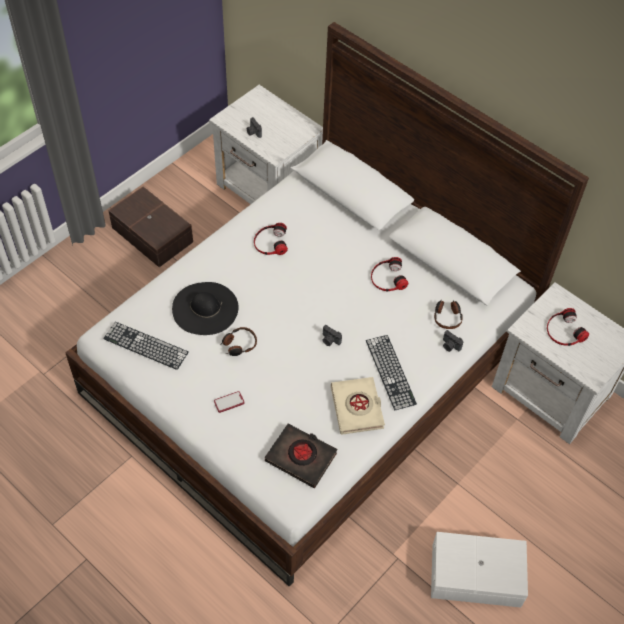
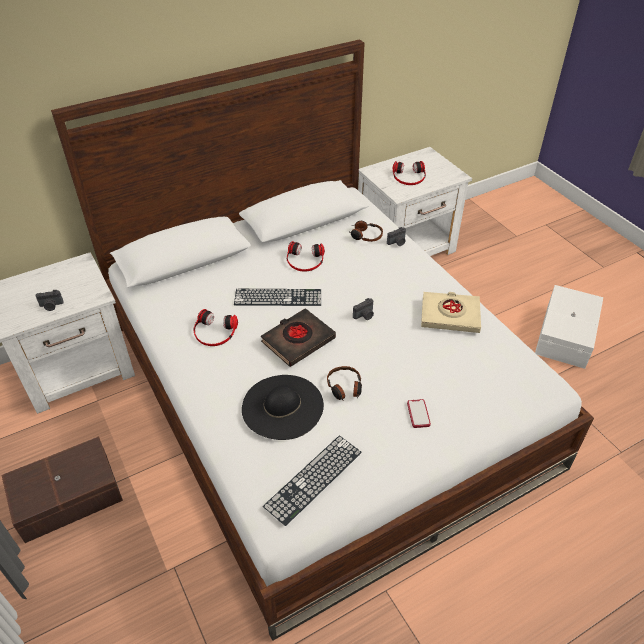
camera: 70 degrees left, 10 degrees down
black book [265,424,337,488] -> black book moved to [261,308,336,367]
keyboard [366,335,417,411] -> keyboard moved to [234,289,321,306]

